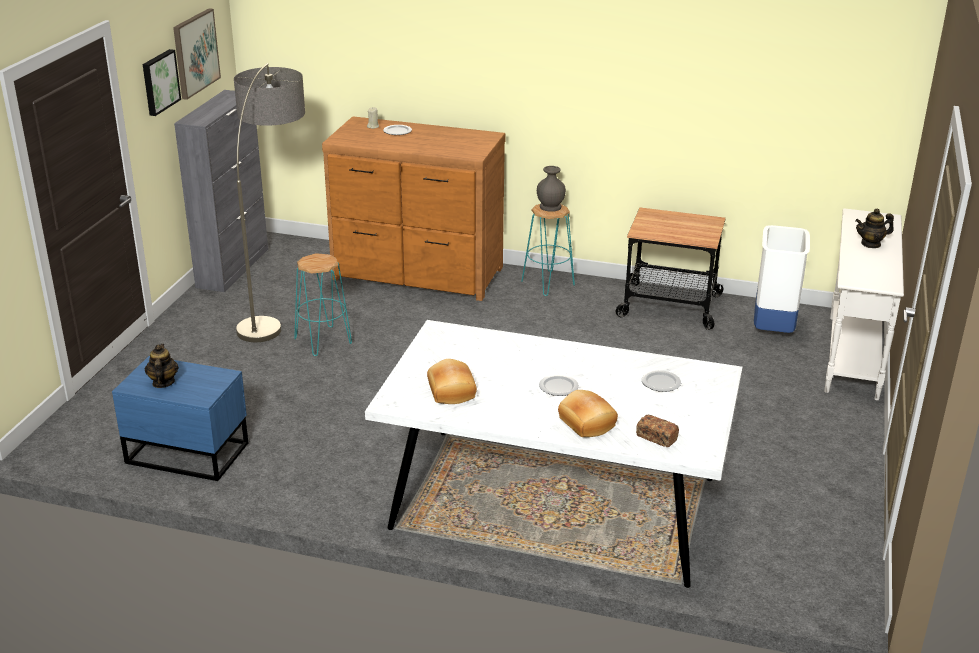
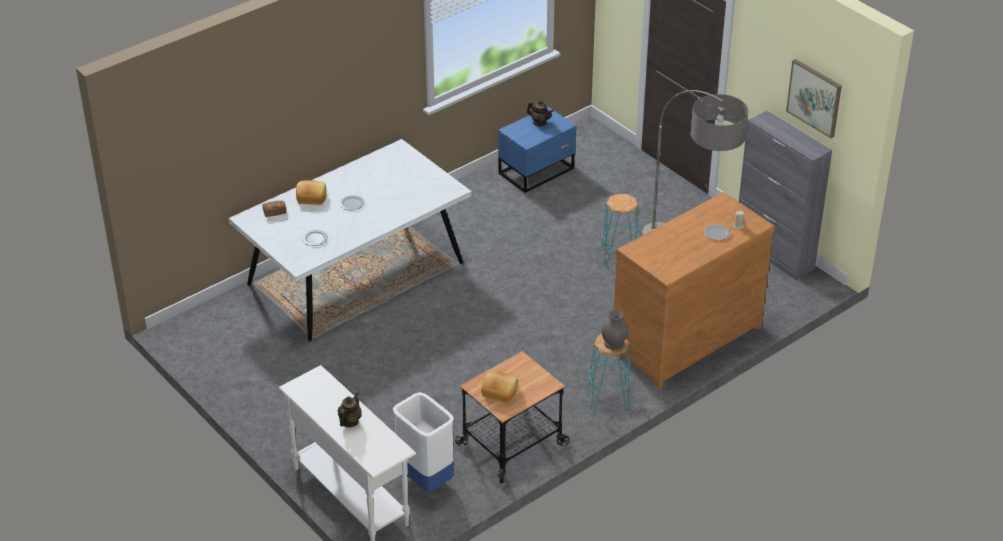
camera: 125 degrees right, 10 degrees up
picture [143,49,181,116] -> none
bread [427,359,477,404] -> bread moved to [481,371,518,403]

